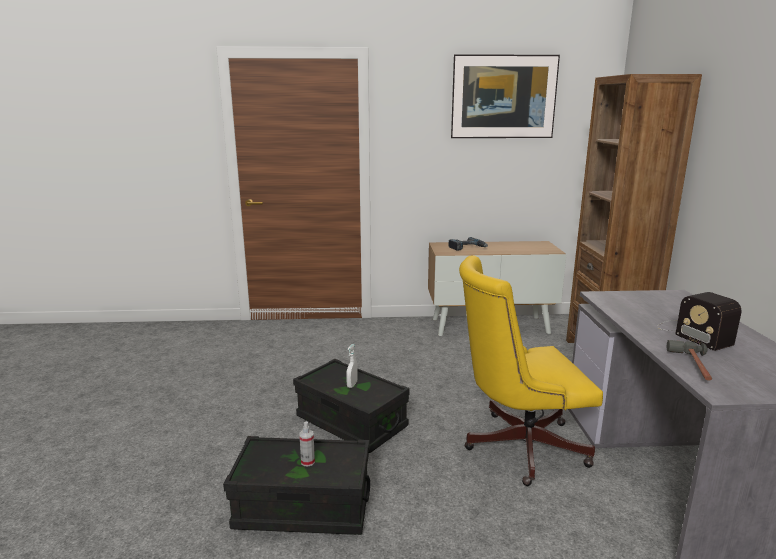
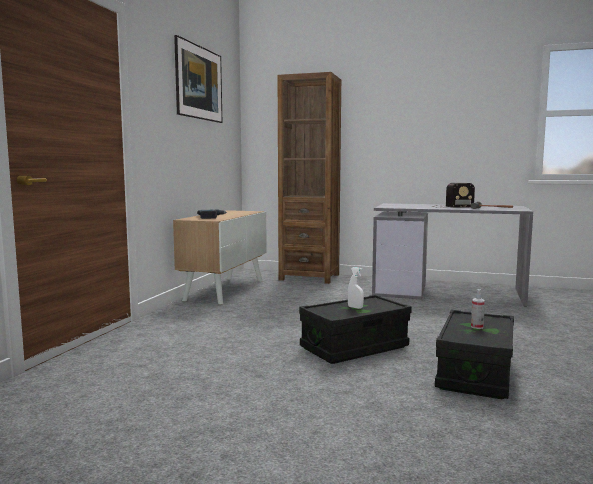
camera: 70 degrees left, 10 degrees down
yellow office chair [459,255,603,486] -> none

